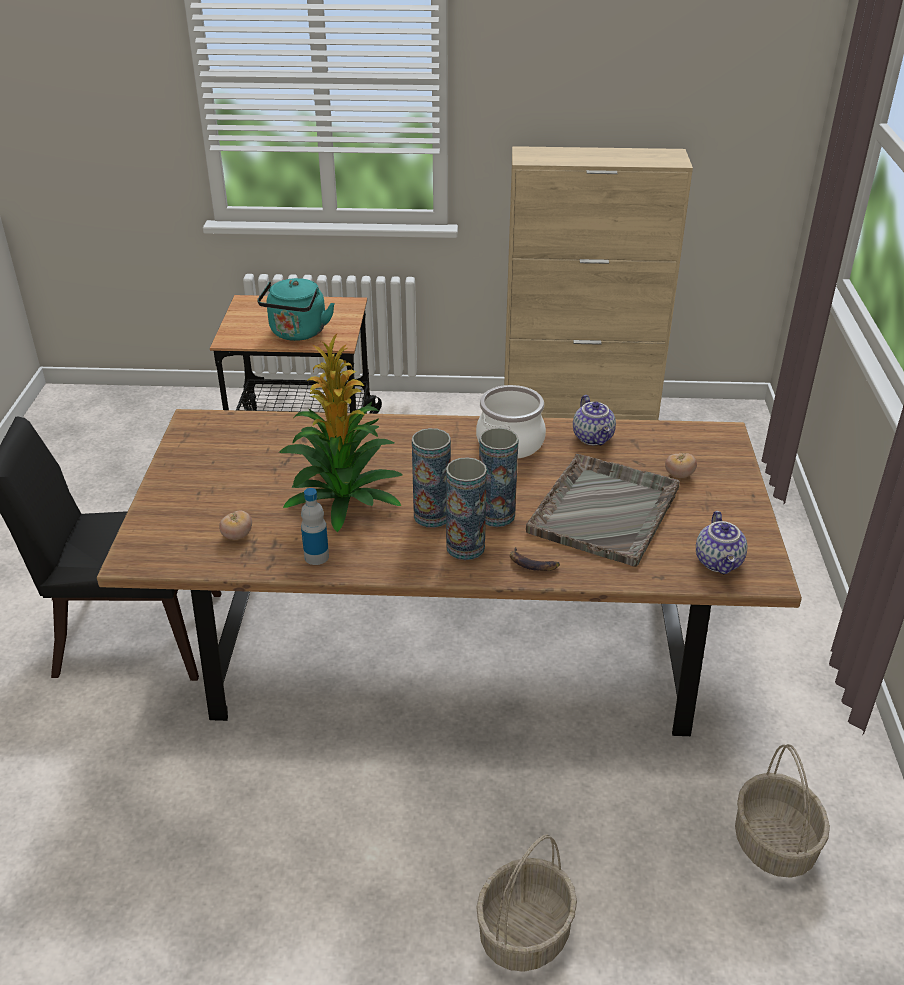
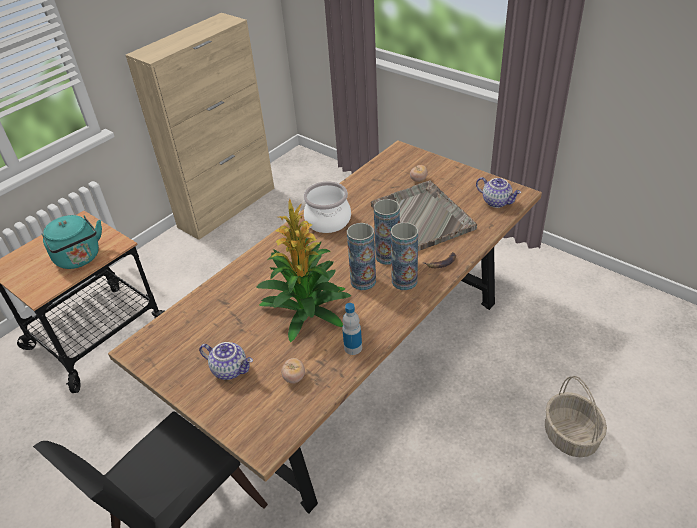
camera: 50 degrees left, 5 degrees up
teapot [573,395,616,445] -> teapot moved to [199,342,253,380]
basket [735,744,830,878] -> none

